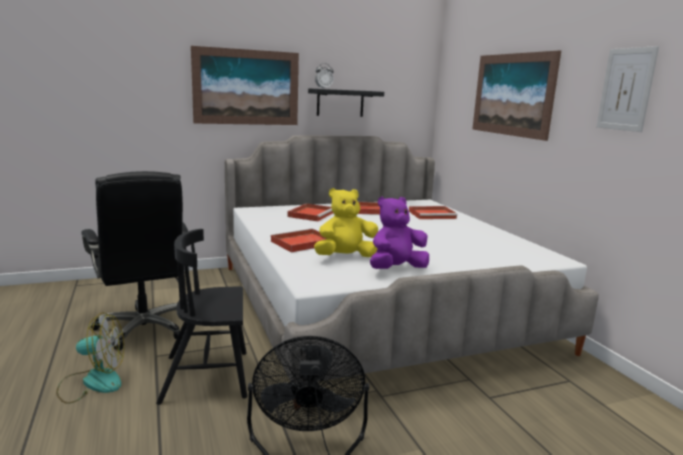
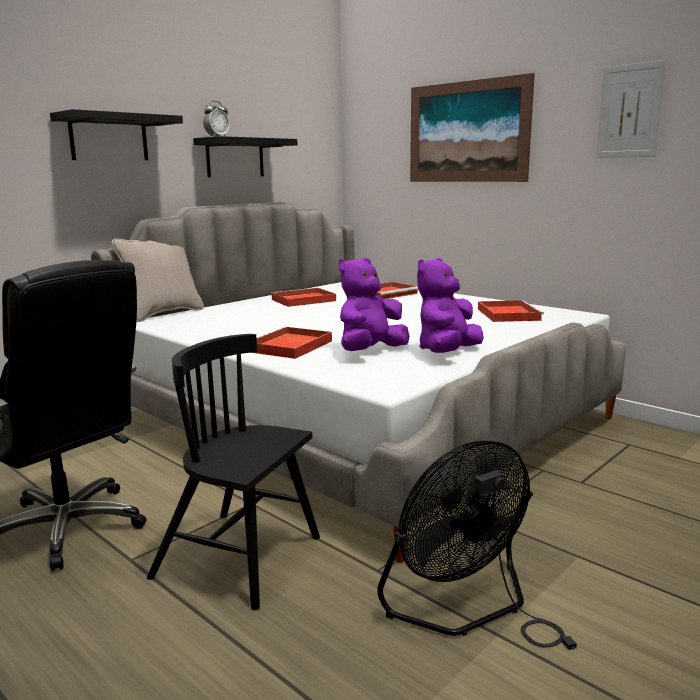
camera: 25 degrees left, 0 degrees up
fan [56,313,124,404] -> none
black chair [156,229,247,405] -> black chair turned 60 degrees clockwise [147,334,320,610]
picture [191,46,299,125] -> black shelf [50,109,183,160]
red tray [287,204,333,221] -> red tray moved to [478,300,544,322]
yellow plush toy [314,188,378,257] -> purple plush toy [338,258,409,351]
none -> beige pillow [111,238,204,322]

